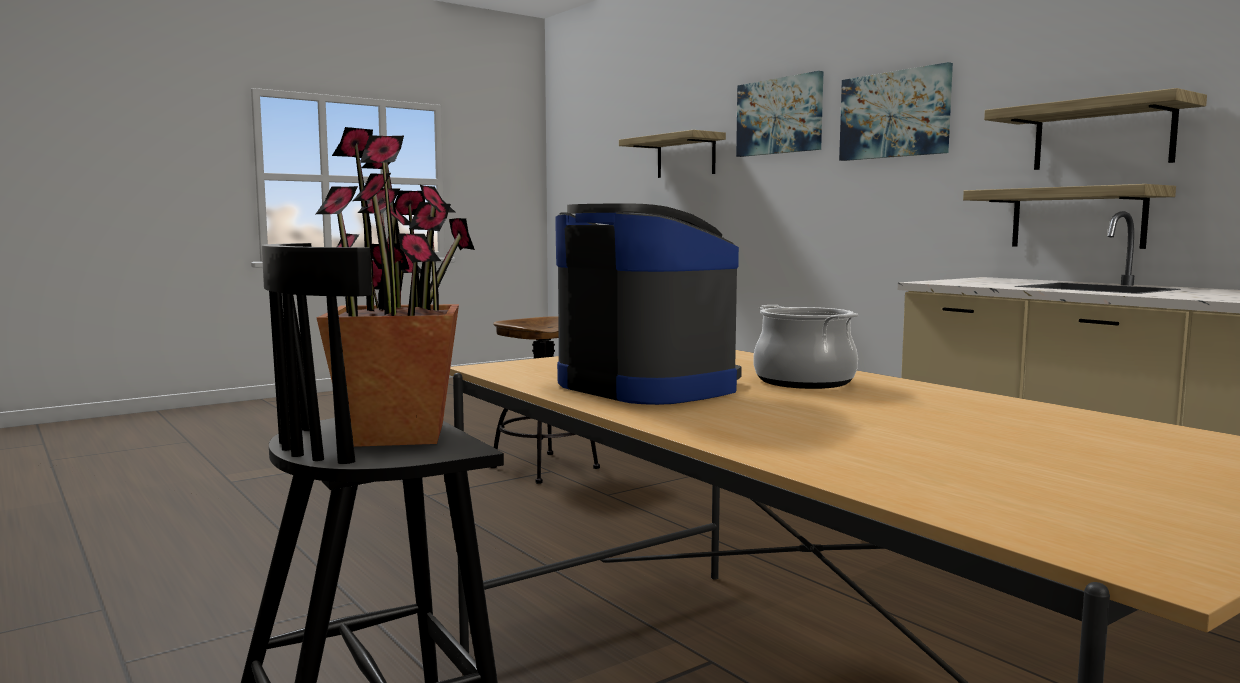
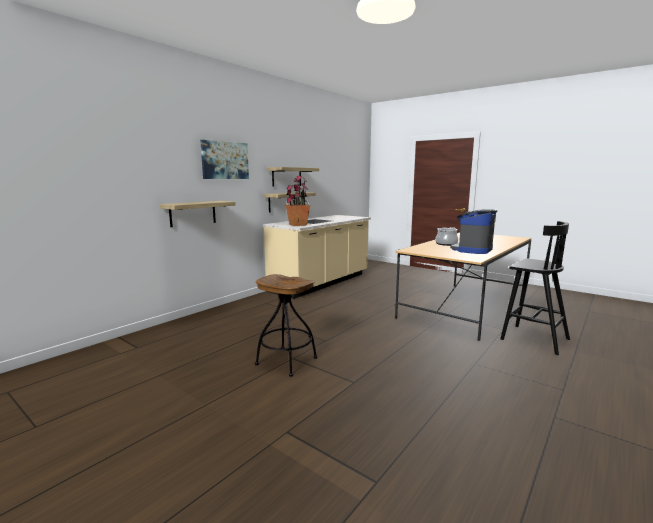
camera: 105 degrees left, 5 degrees up
potted plant [316,127,475,447] -> potted plant moved to [285,176,310,226]
shelf [619,130,726,178] -> shelf moved to [160,201,236,227]
picture [736,71,823,157] -> none

